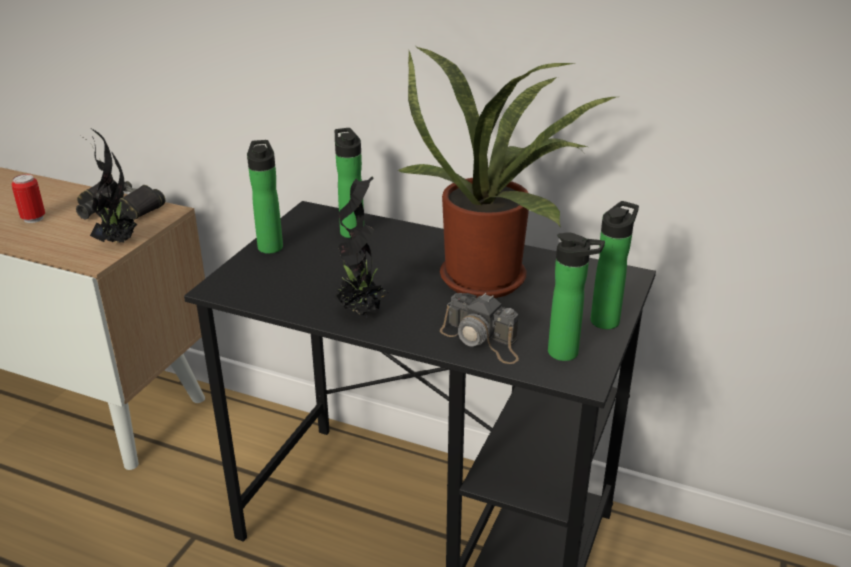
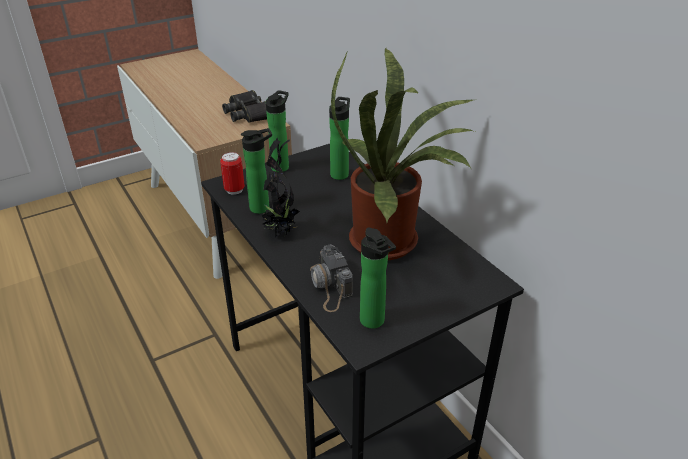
camera: 35 degrees right, 5 degrees up
can [11,174,45,223] -> can moved to [220,152,245,195]
potted plant [81,129,137,244] -> none
bottle [591,201,639,329] -> bottle moved to [241,128,272,214]

